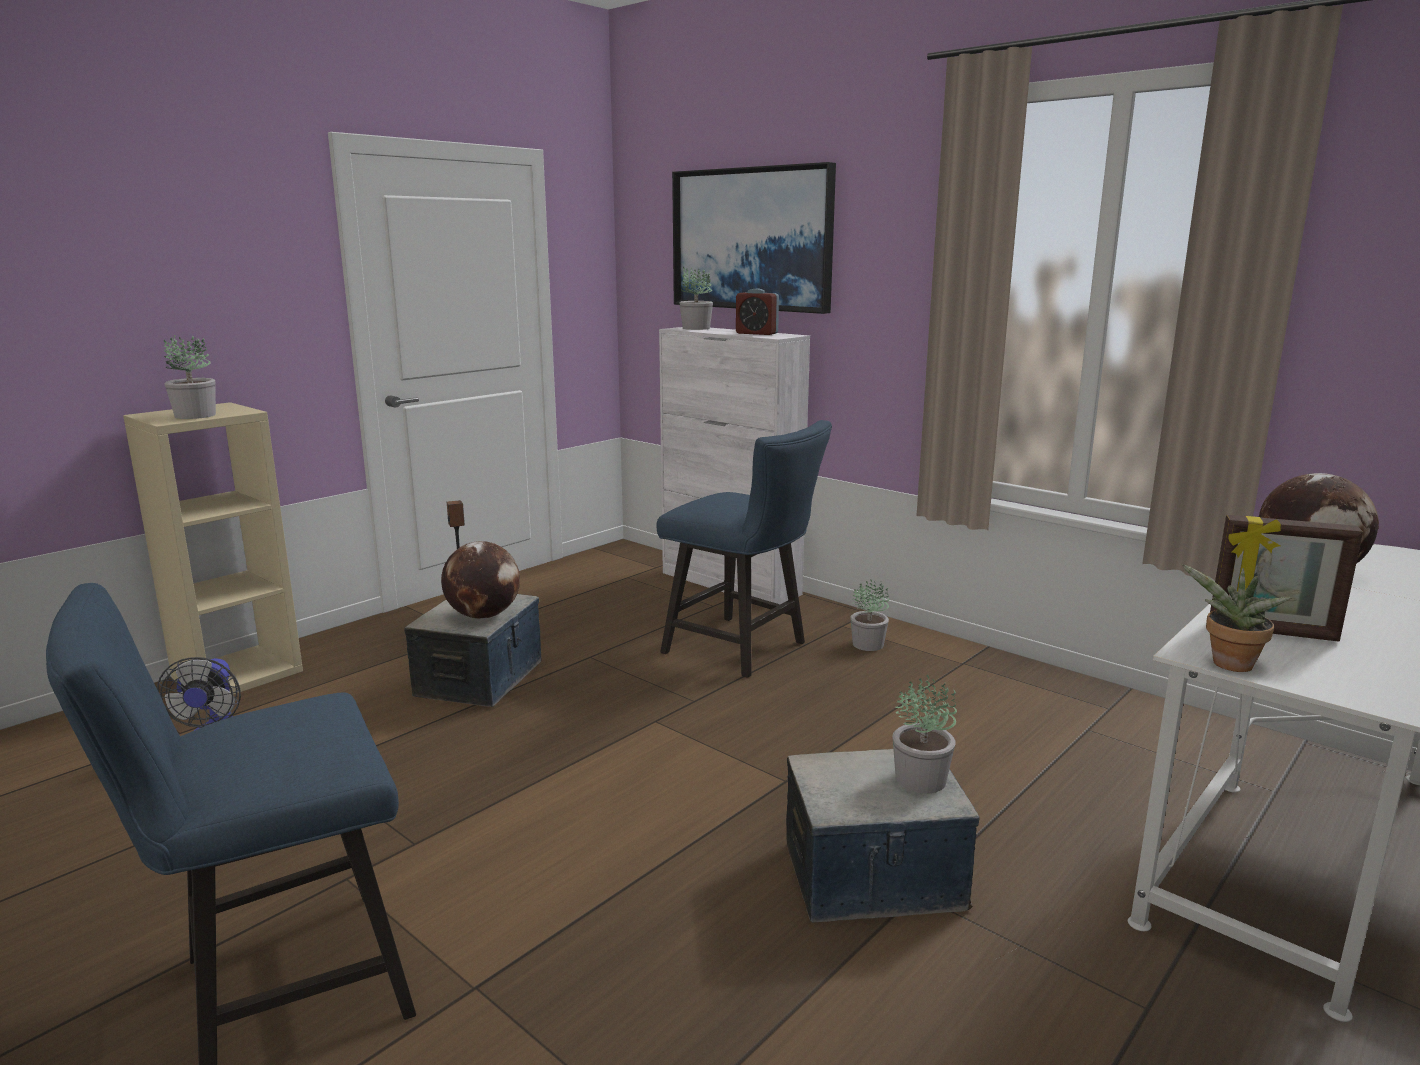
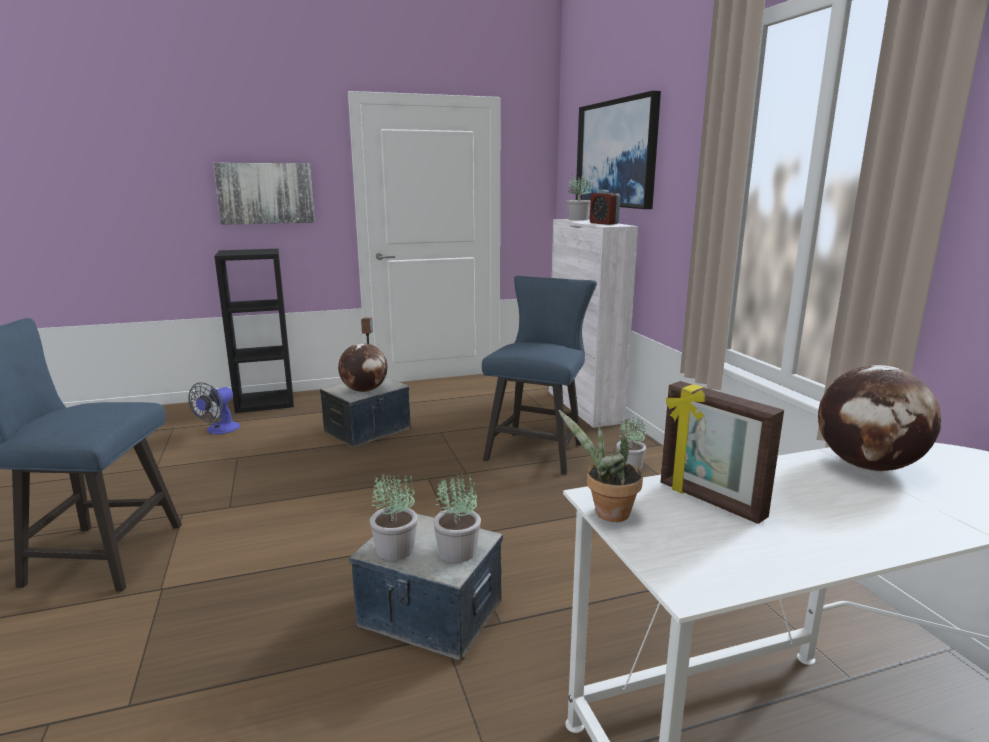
camera: 30 degrees right, 0 degrees up
beige bookcase [123,402,303,695] -> black bookcase [214,249,294,413]
potted plant [163,335,216,419] -> potted plant moved to [370,473,418,561]
blue chair [657,420,832,678] -> blue chair turned 135 degrees counterclockwise [482,276,597,475]
none -> picture [213,163,315,225]

